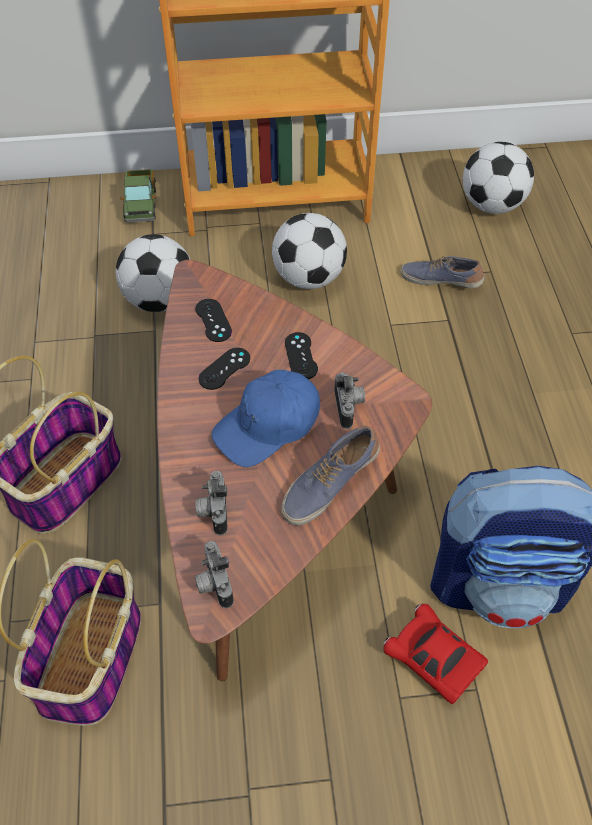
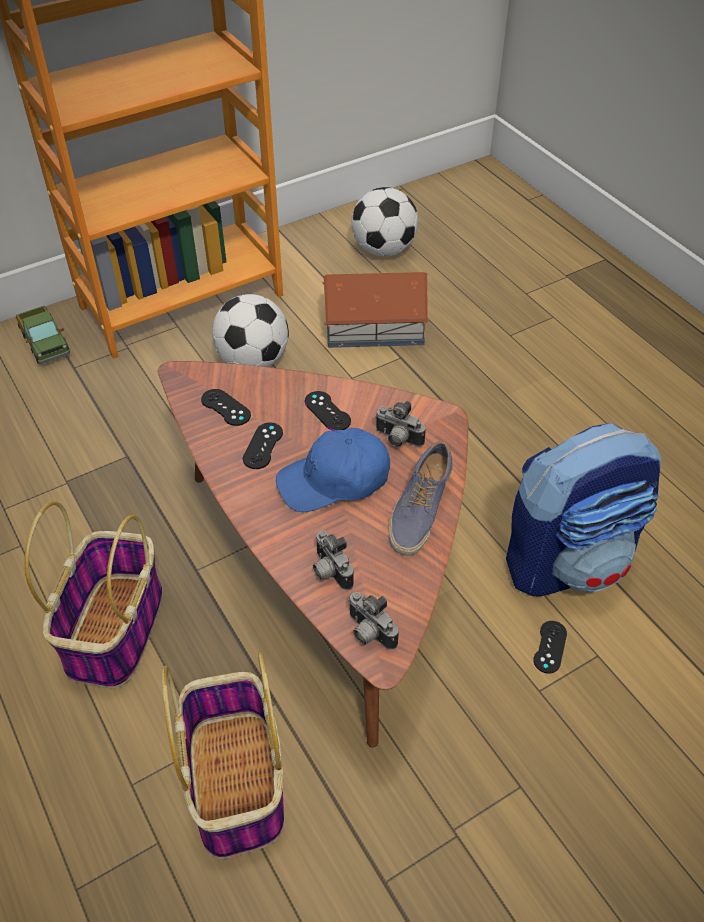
camera: 25 degrees left, 5 degrees down
football [116,234,190,312] -> none
blue cap [212,370,320,467] -> blue cap turned 45 degrees clockwise [276,428,390,512]
camera [334,372,365,429] -> camera turned 150 degrees clockwise [375,401,426,447]
red toy car [384,604,488,704] -> black game controller [533,621,567,674]
shoe [401,256,484,288] -> toy house [323,272,429,348]

